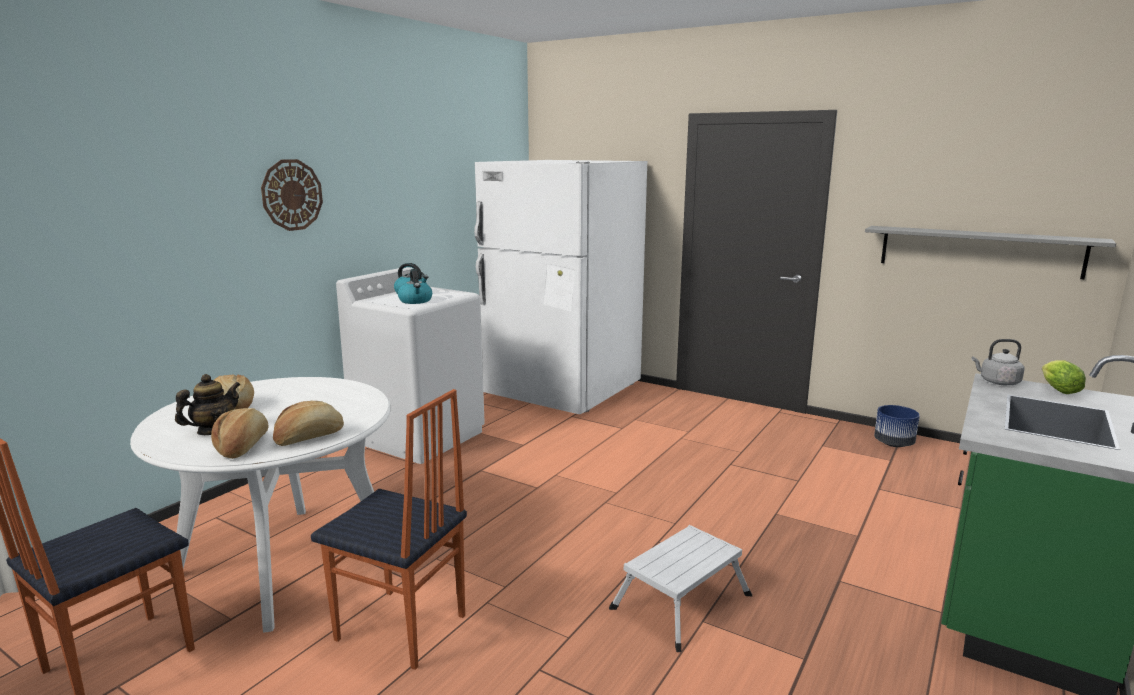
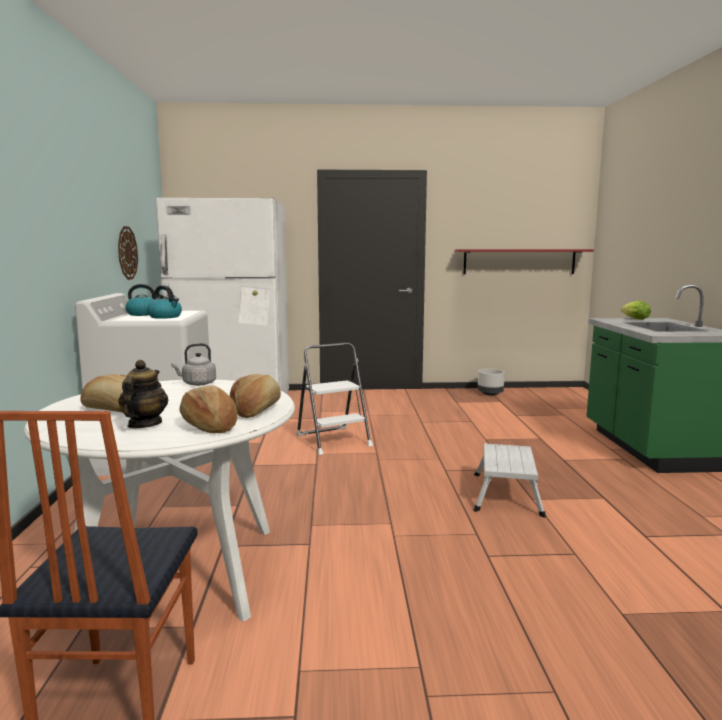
camera: 35 degrees left, 5 degrees down
wall clock [261,159,323,231] -> wall clock moved to [118,226,138,280]
chair [311,389,467,670] -> none
grey shelf [865,226,1116,279] -> red shelf [455,249,594,274]
blue planter [874,405,920,447] -> grey planter [478,369,505,395]
grey kettle [972,339,1025,385] -> grey kettle moved to [171,343,216,386]
none -> white step ladder [297,343,373,455]

